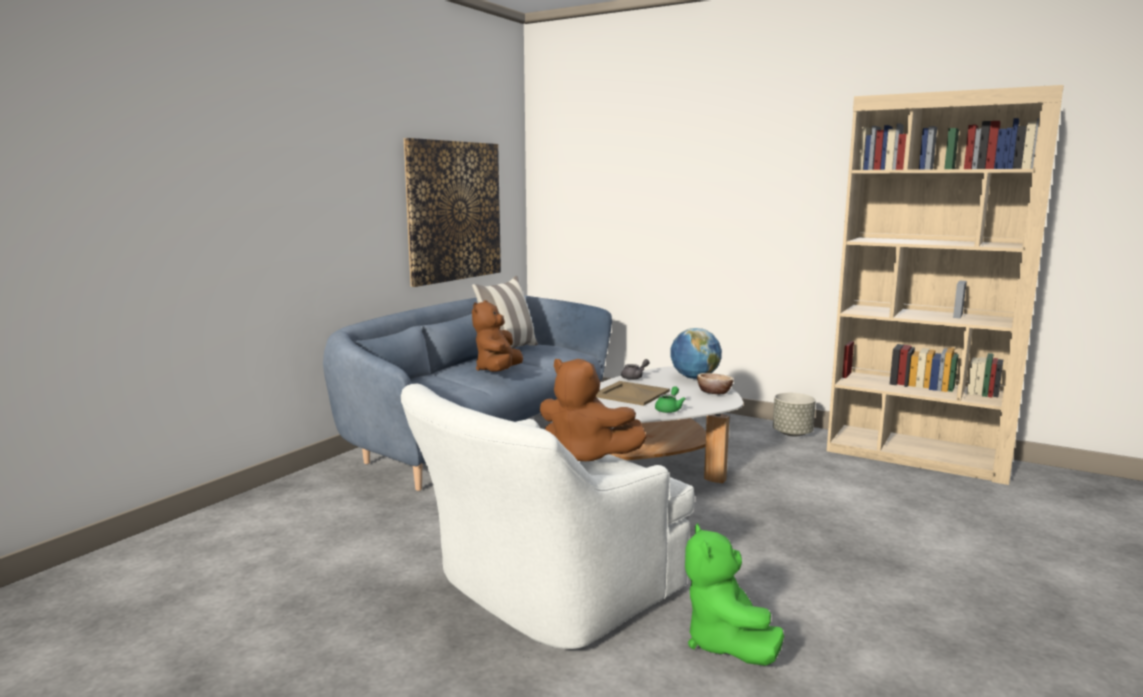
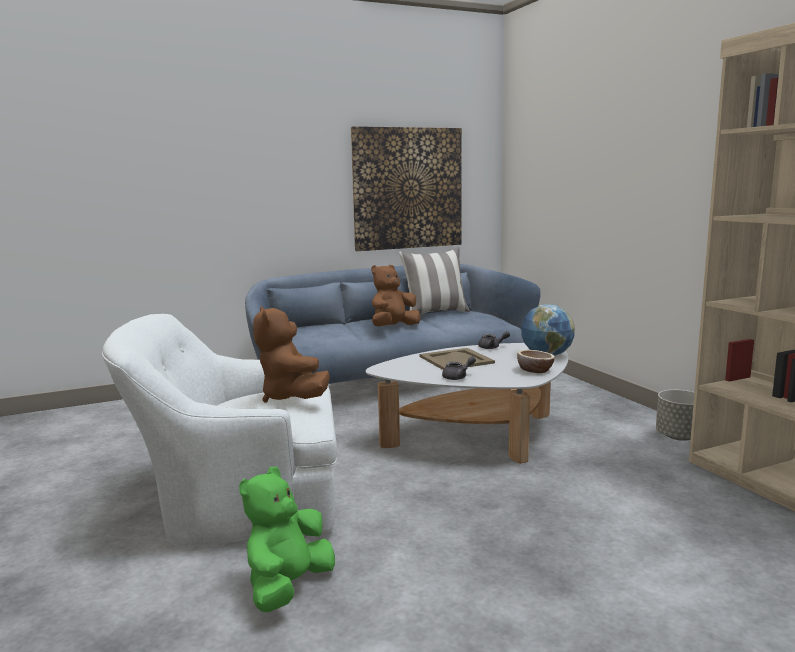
camera: 35 degrees right, 0 degrees up
green teapot [655,386,686,413] -> grey teapot [442,356,476,380]

